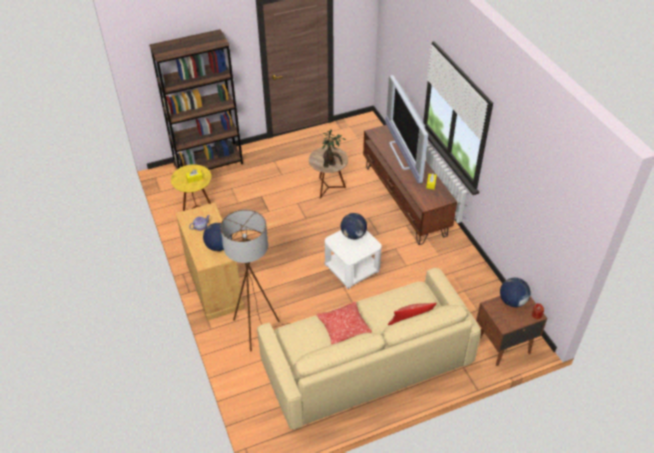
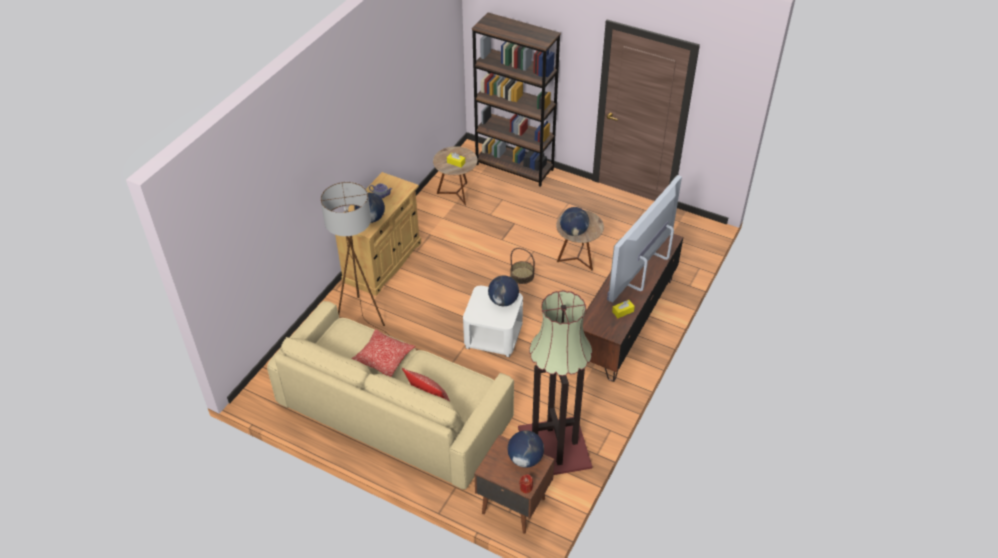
camera: 50 degrees right, 0 degrees up
yellow side table [171,164,212,211] -> brown side table [433,146,477,206]
potted plant [322,129,346,168] -> globe [560,207,589,236]
none -> basket [510,248,535,284]
none -> floor lamp [518,290,593,475]

